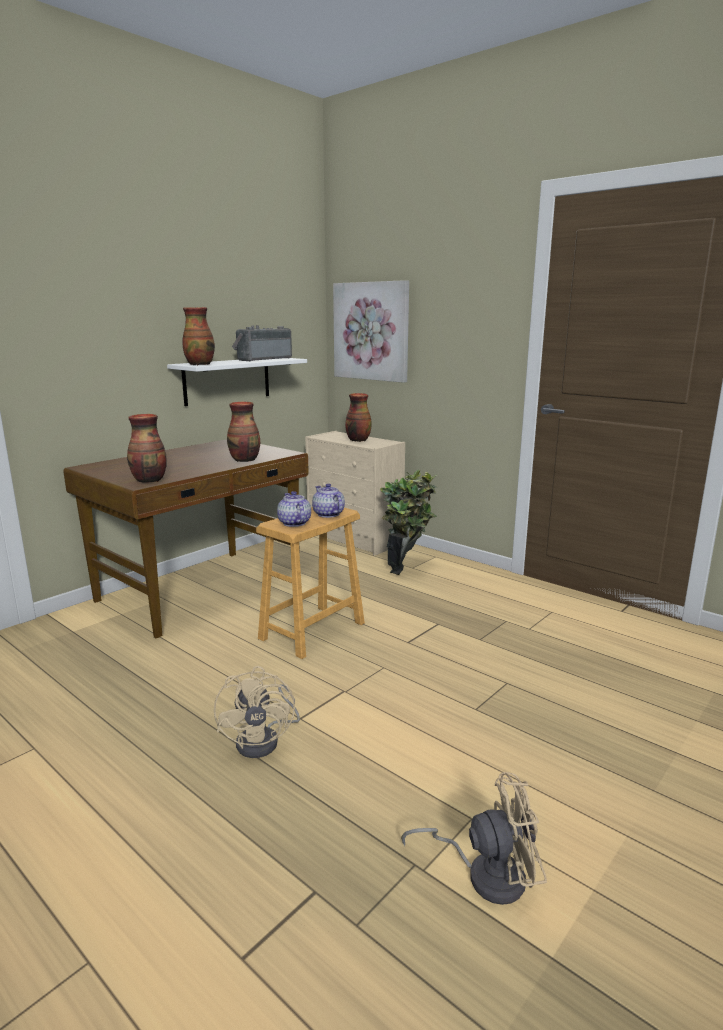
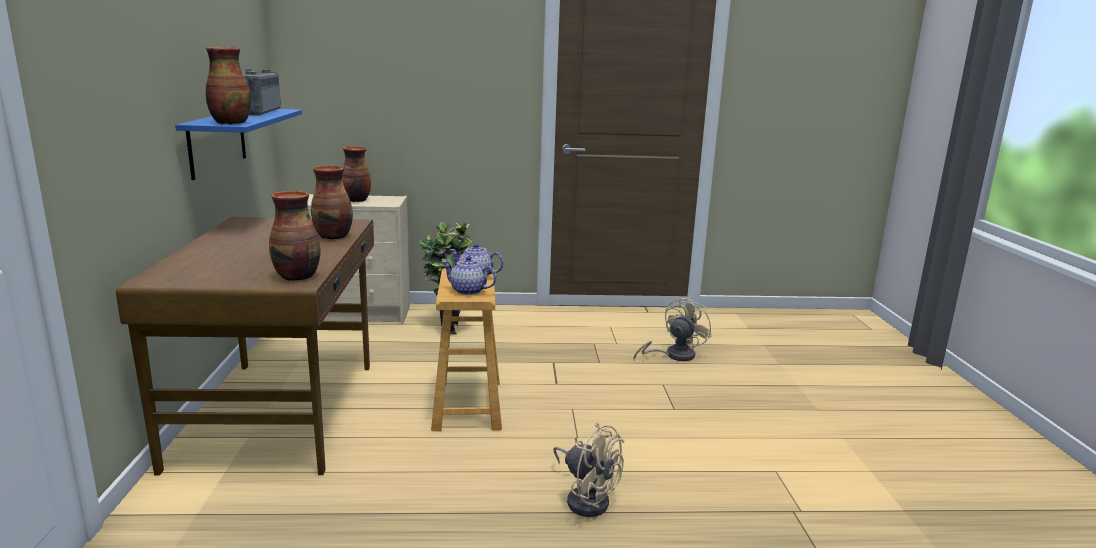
camera: 45 degrees left, 0 degrees up
white shelf [167,358,307,406] -> blue shelf [175,109,302,180]
picture [333,280,409,383] -> none
beige fan [401,772,547,905] -> beige fan moved to [633,296,711,361]

